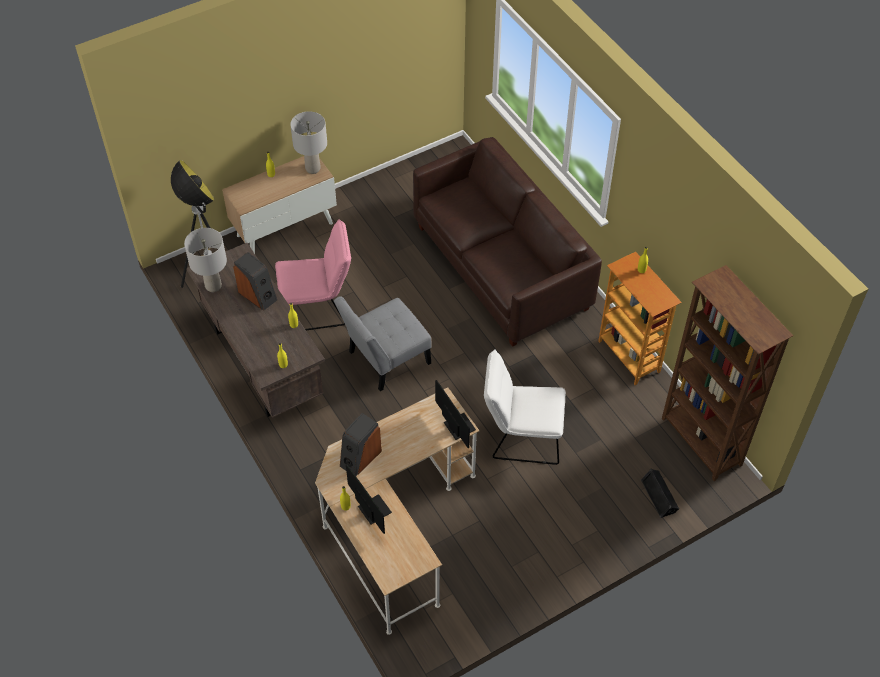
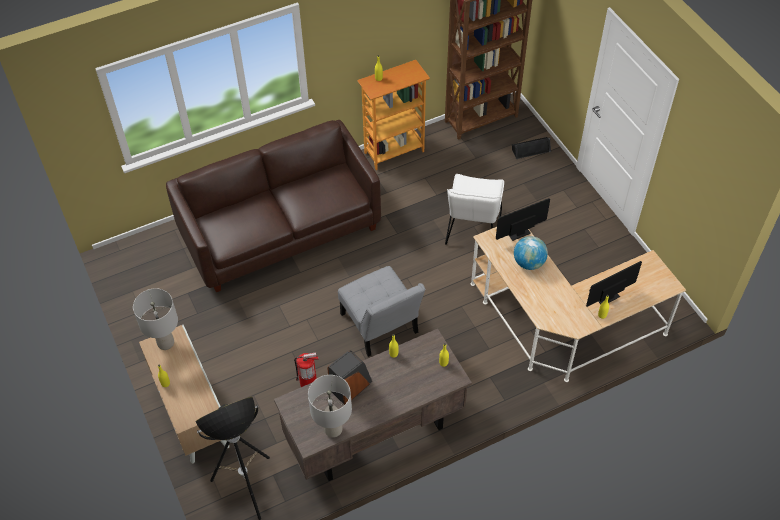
camera: 85 degrees left, 0 degrees up
pink chair [275,220,351,330] -> fire extinguisher [294,353,319,387]
speaker [340,413,382,476] -> none
none -> globe [514,236,548,270]

